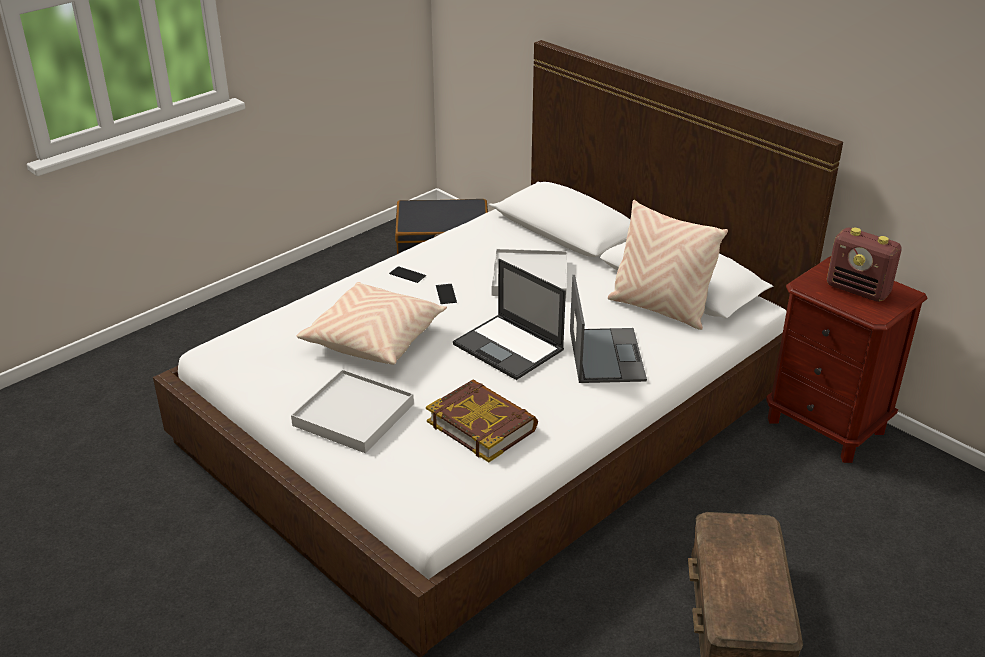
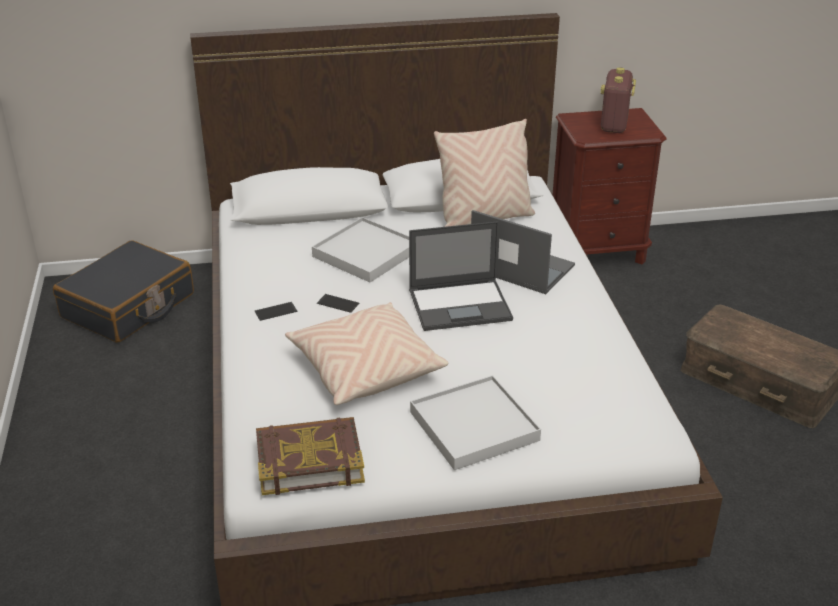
camera: 55 degrees left, 0 degrees up
book [426,379,538,462] -> book moved to [256,417,365,495]
radio [827,228,902,302] -> radio turned 120 degrees clockwise [601,67,636,133]

